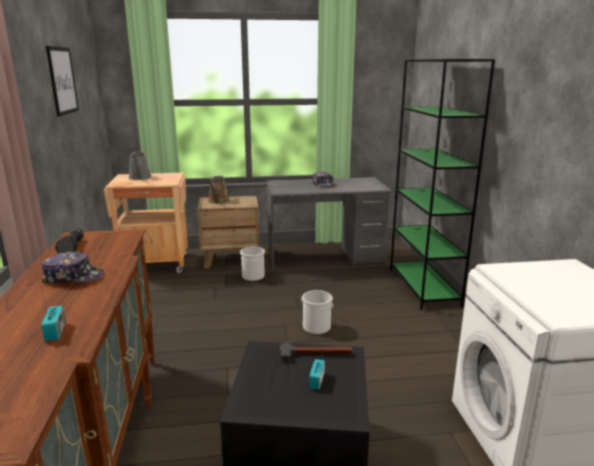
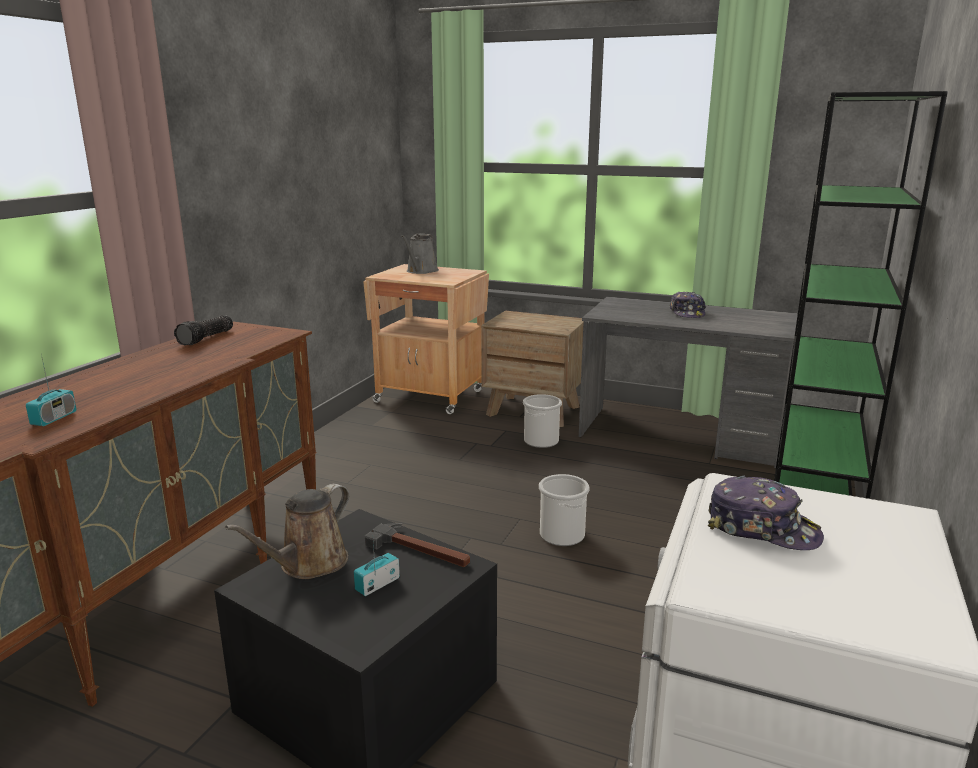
camera: 30 degrees right, 0 degrees up
cap [41,252,104,283] -> cap moved to [708,476,824,550]
picture [46,46,79,117] -> none
brown watering can [208,176,230,204] -> brown watering can moved to [225,484,349,579]

